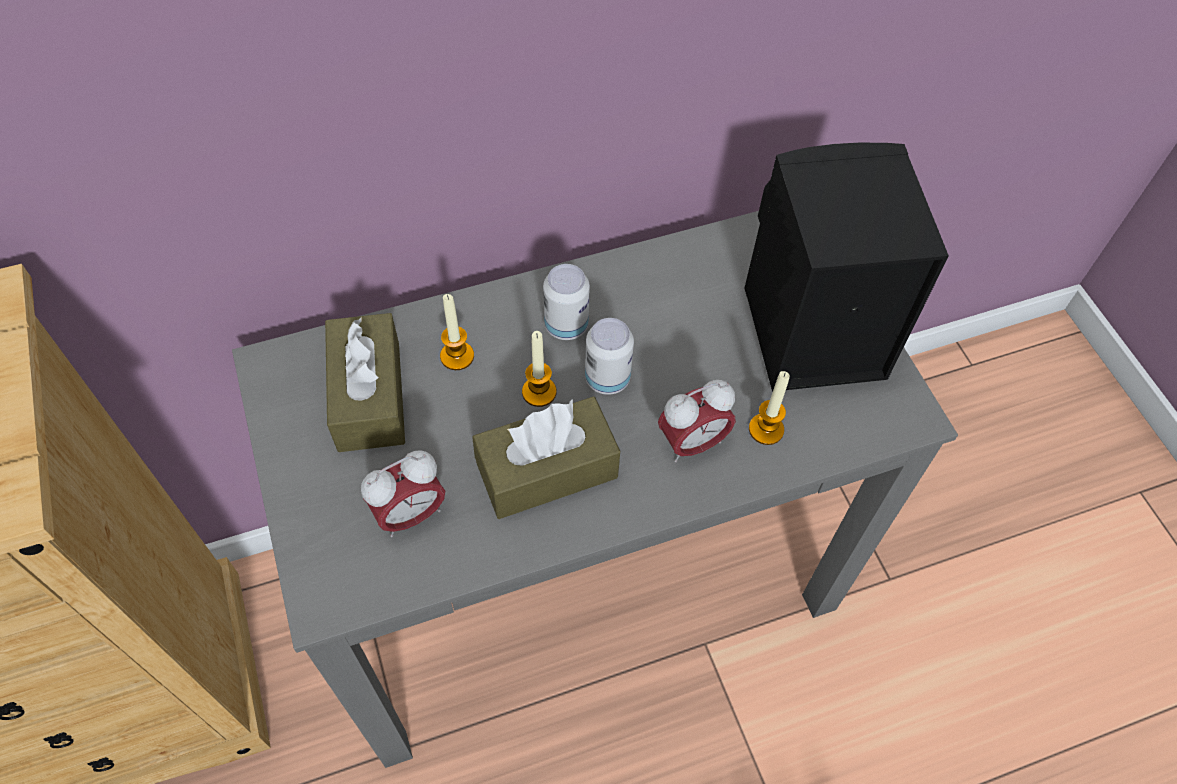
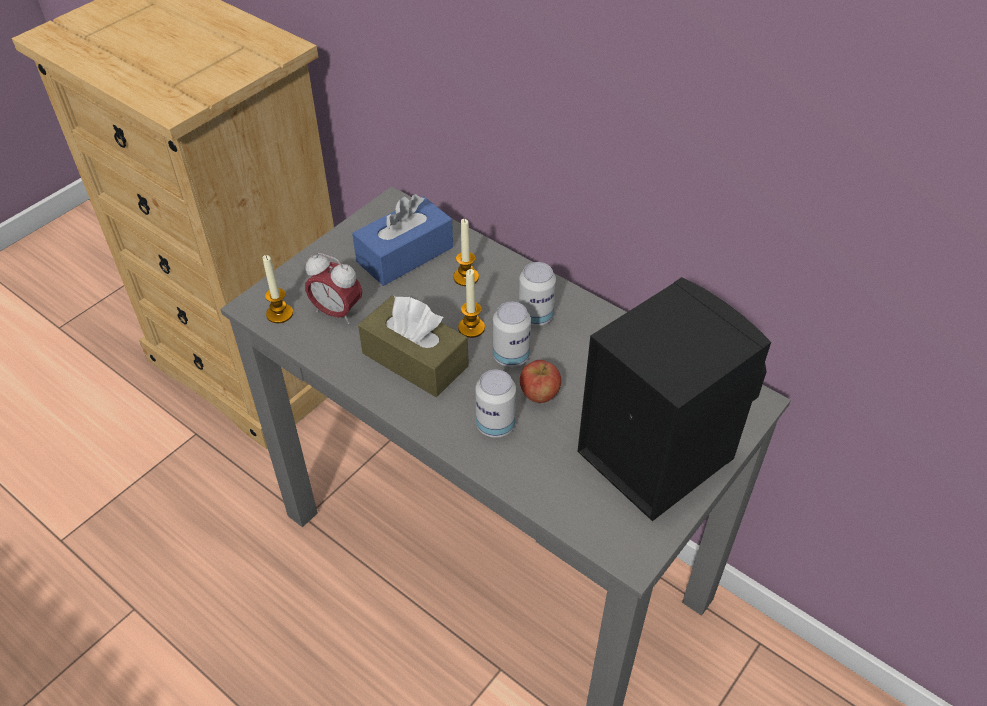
camera: 60 degrees right, 10 degrees down
brown tissue box [325,313,405,452] -> blue tissue box [352,194,453,286]
alarm clock [658,380,736,462] -> can [475,370,516,438]
candle [749,371,790,445] -> candle moved to [263,255,293,323]
none -> apple [520,360,561,403]

